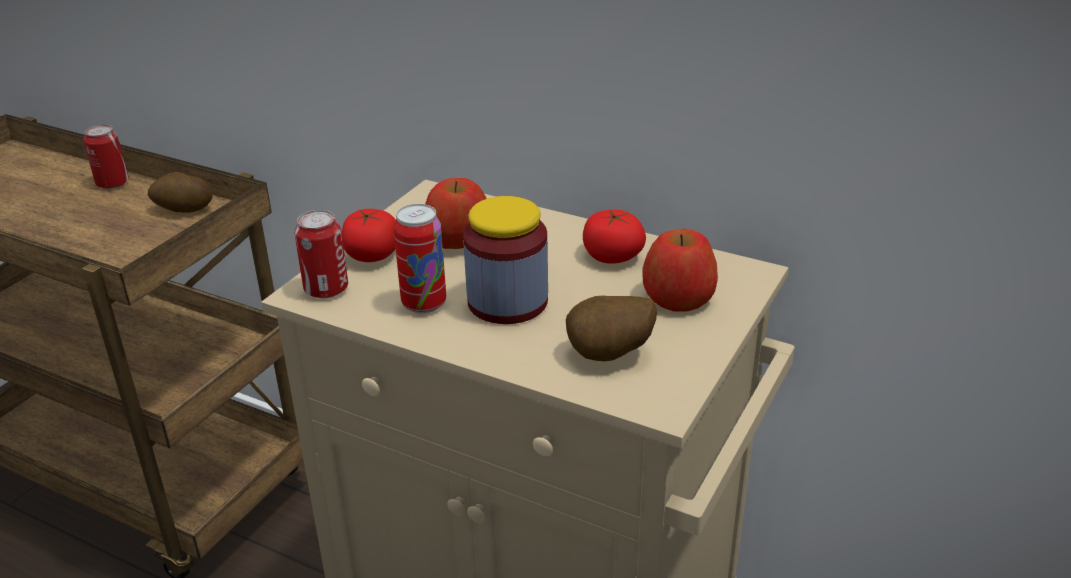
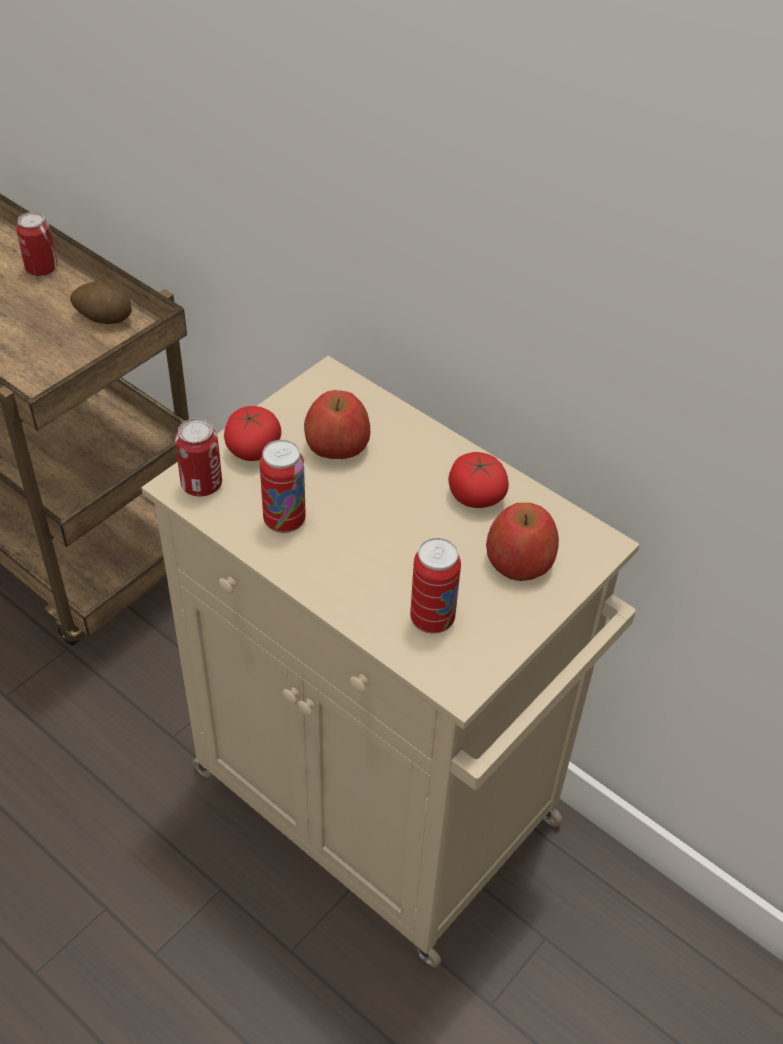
camera: 10 degrees right, 15 degrees up
jar [463,196,548,324] -> none
potato [566,296,657,361] -> can [410,538,461,634]

